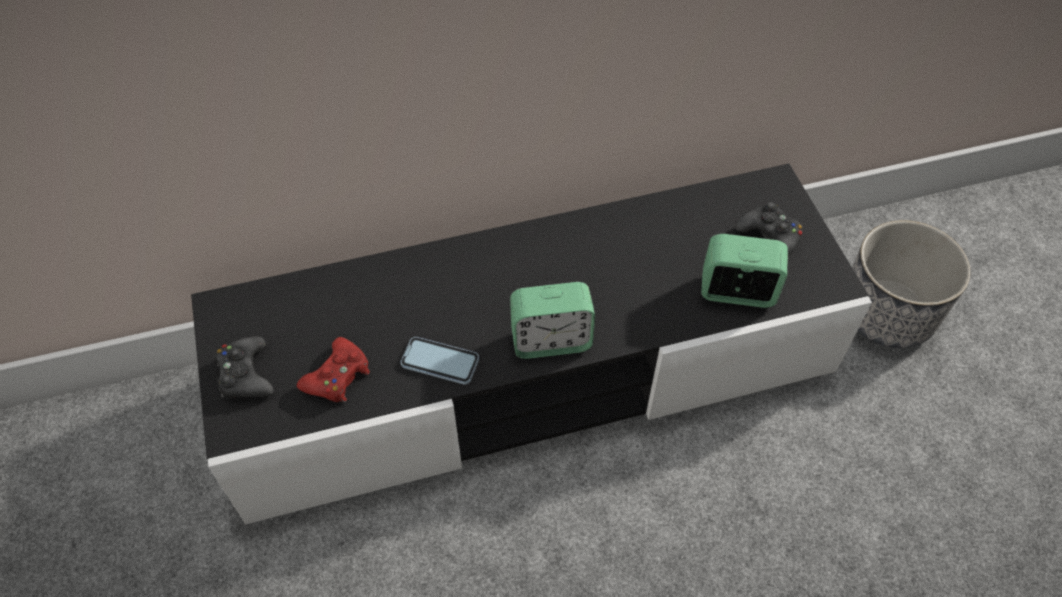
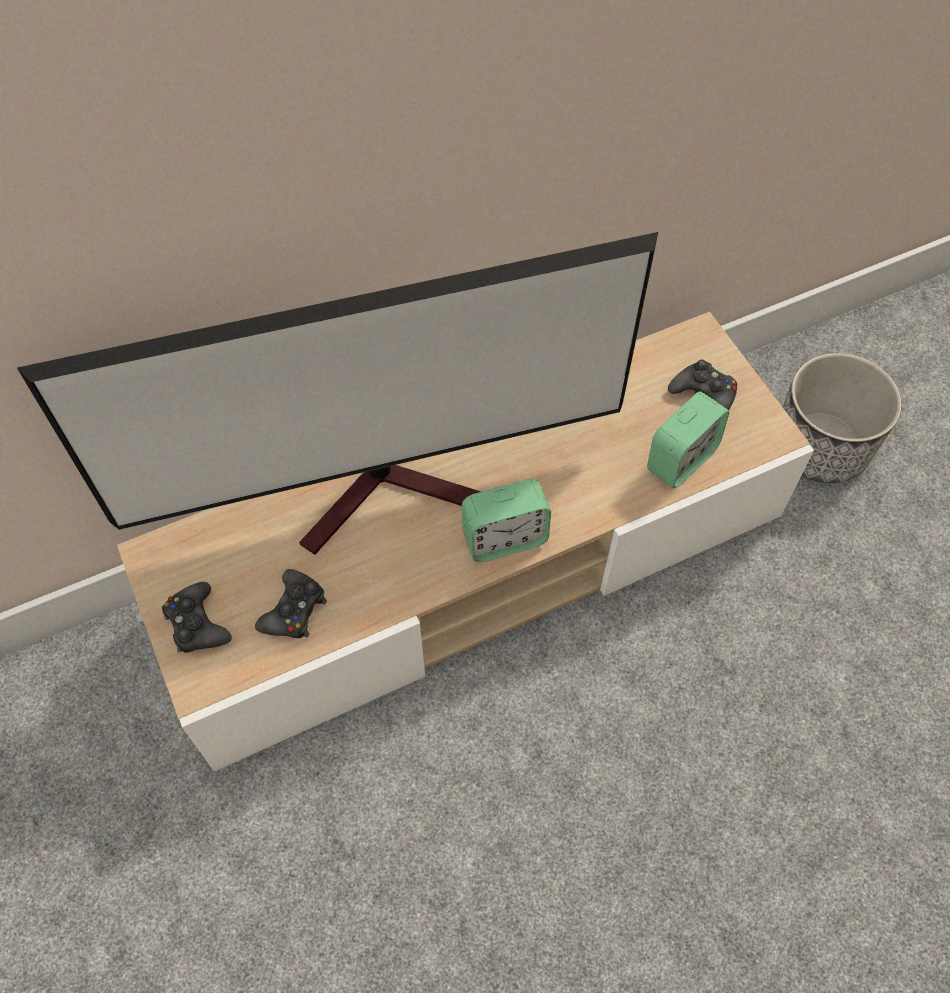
camera: 10 degrees left, 5 degrees up
black tv stand [191,164,872,524] -> beige tv stand [117,311,814,771]
red game controller [297,337,370,402] -> black game controller [255,569,327,638]
phone [401,337,479,384] -> none
alarm clock [701,234,788,308] -> alarm clock turned 135 degrees clockwise [647,392,730,488]
none -> television [17,232,658,555]

